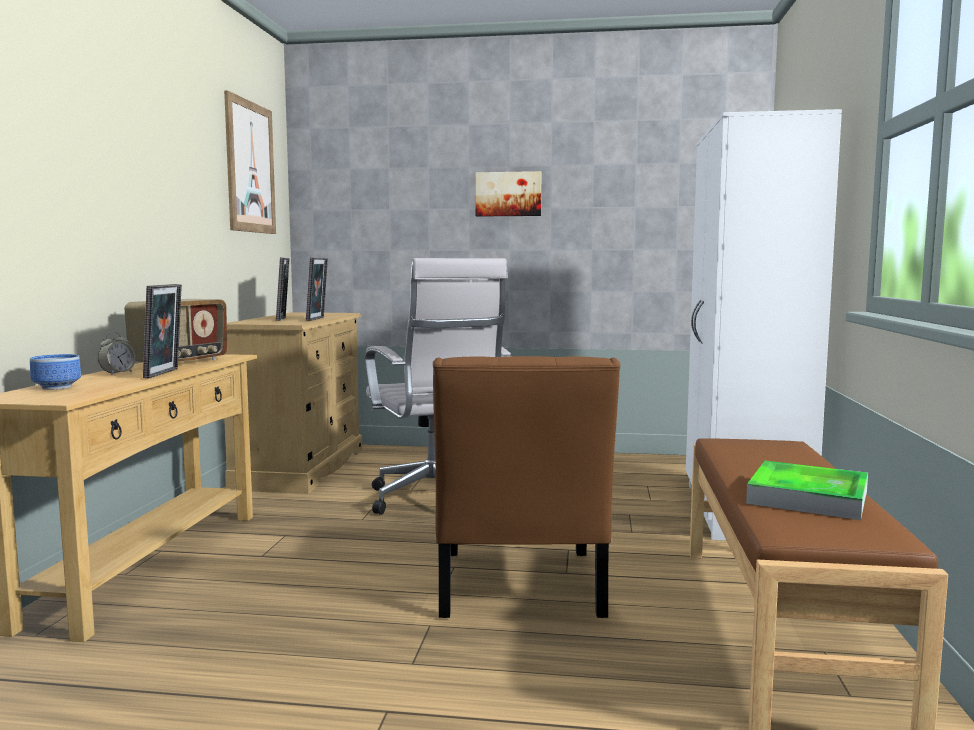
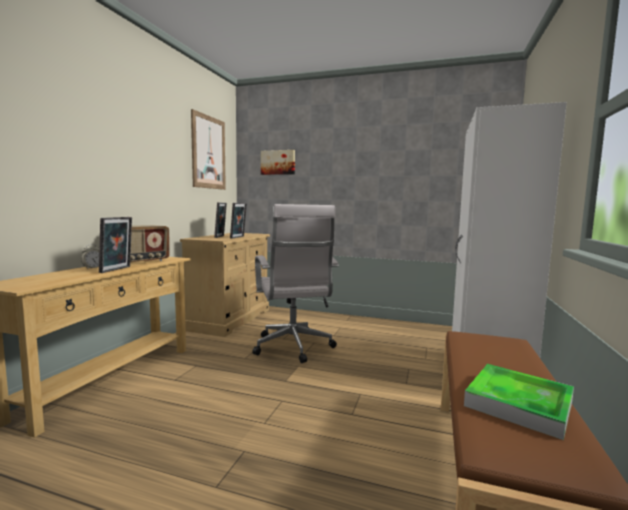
camera: 10 degrees right, 0 degrees up
bowl [30,354,81,390] -> none
brown chair [433,356,621,618] -> none
picture [475,171,541,217] -> picture moved to [261,150,295,175]

